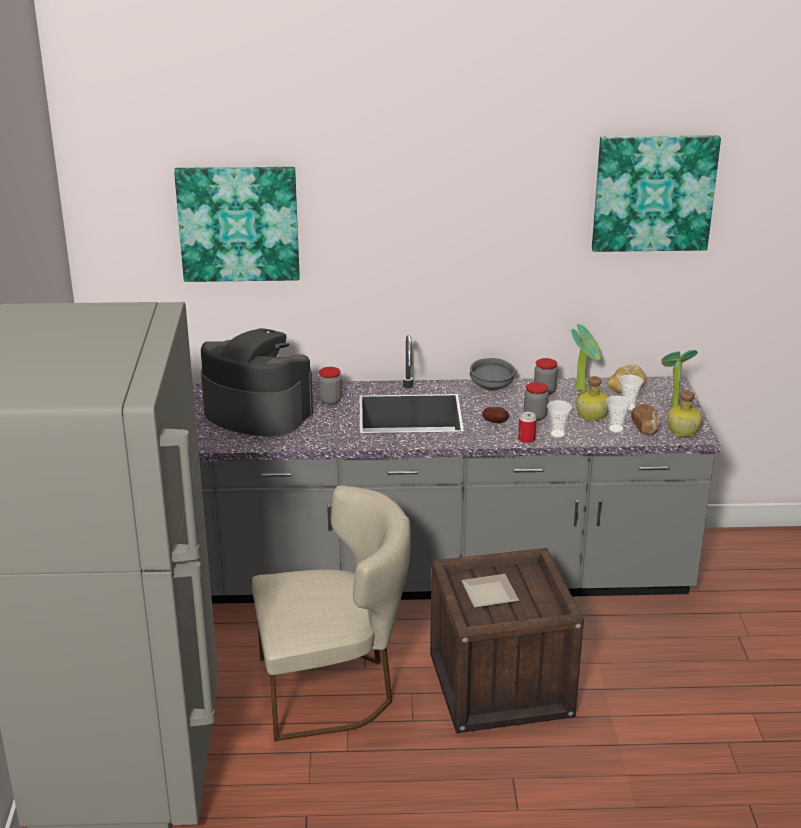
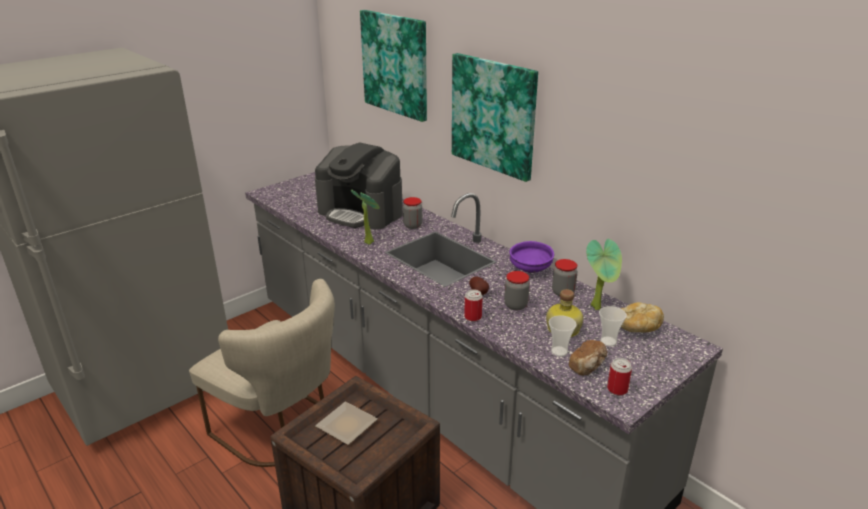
camera: 50 degrees right, 0 degrees up
coffee machine [201,328,313,436] -> coffee machine turned 135 degrees clockwise [315,142,403,230]
grey bowl [470,358,515,391] -> purple bowl [510,241,554,273]
cup [547,400,572,438] -> none
picture [592,135,721,252] -> picture moved to [452,53,538,182]
potted plant [661,350,698,407] -> potted plant moved to [351,190,380,245]
bottle [667,391,703,437] -> can [607,358,632,395]

